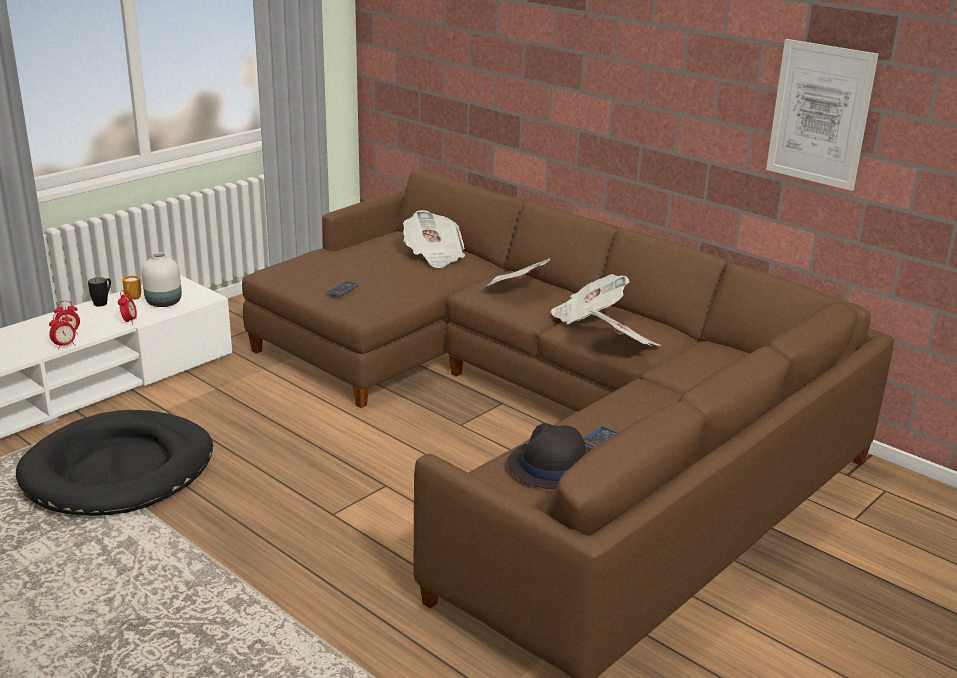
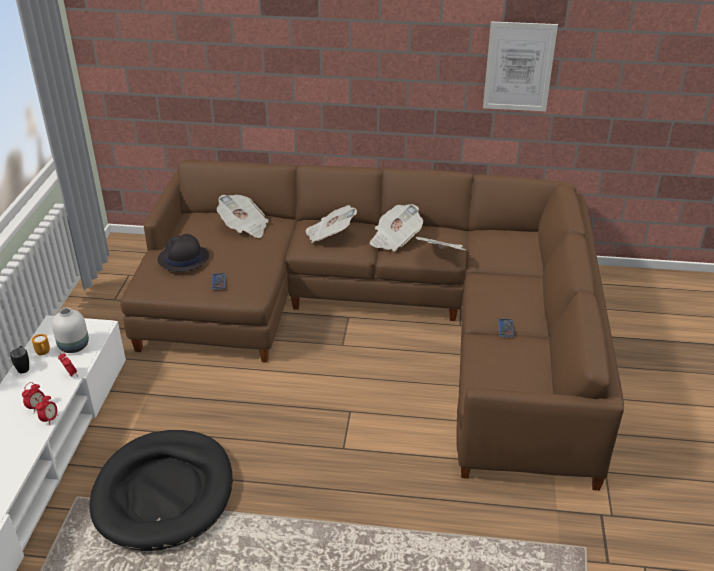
camera: 35 degrees left, 10 degrees up
black hat [508,423,587,489] -> black hat moved to [157,234,209,272]

